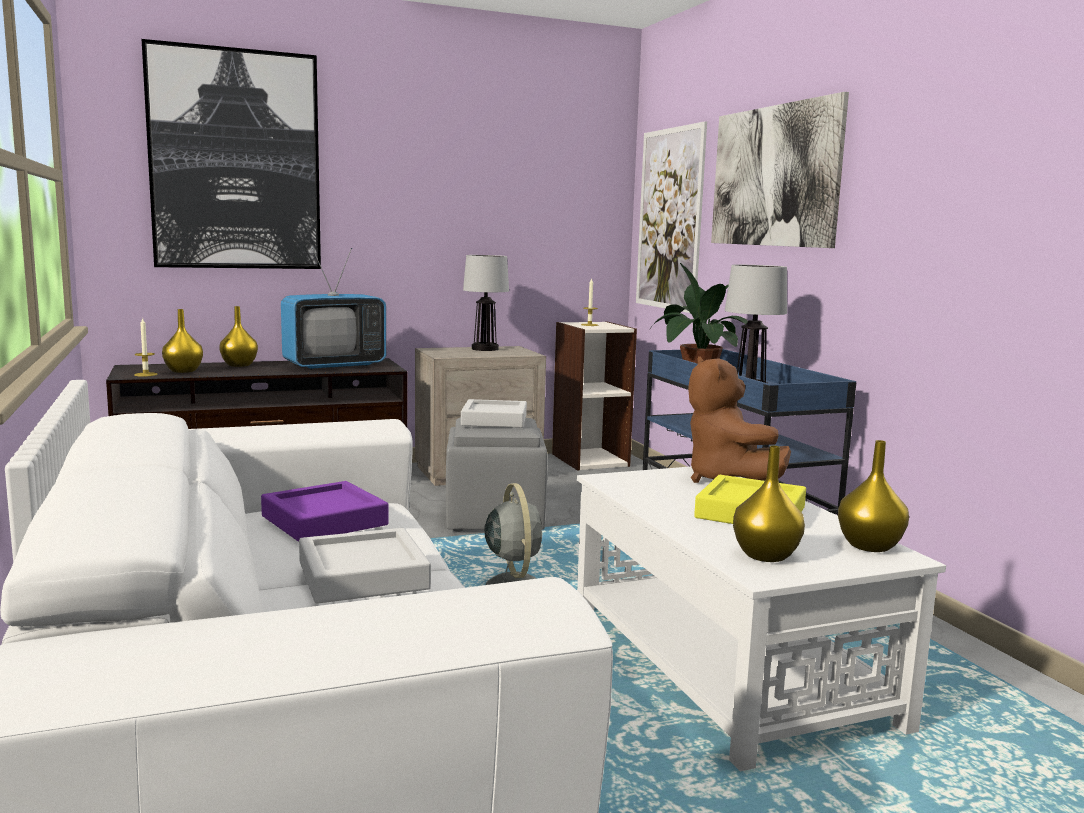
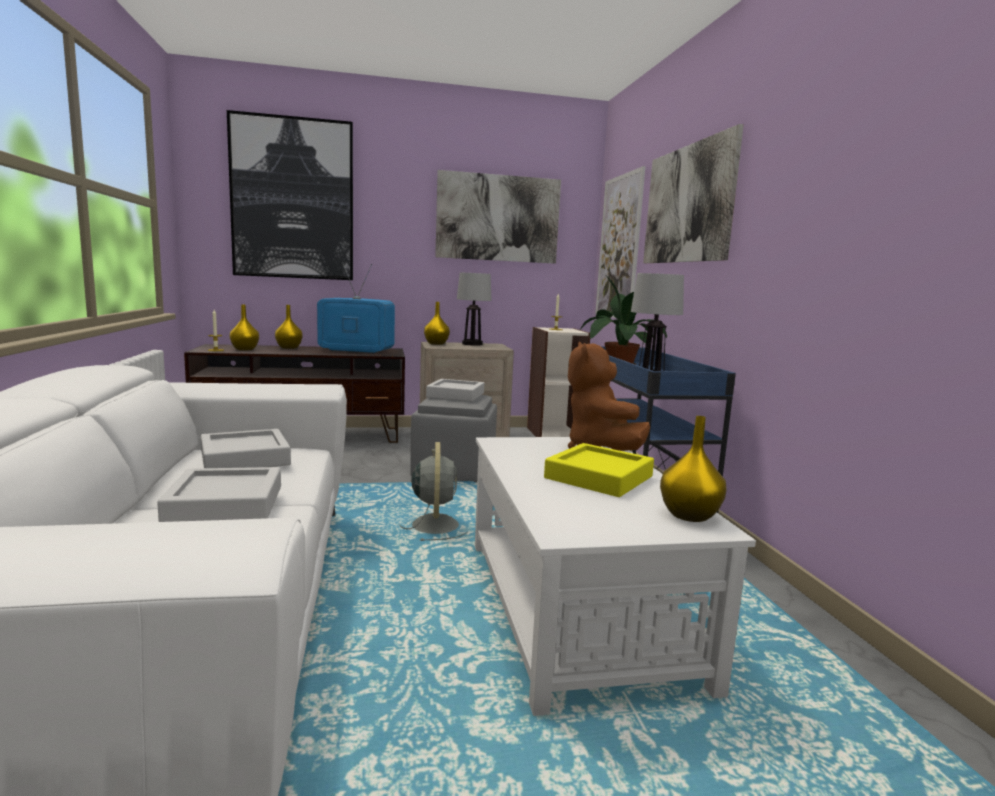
camera: 10 degrees right, 0 degrees up
purple tray [261,481,389,542] -> grey tray [201,429,291,468]
television [281,248,386,370] -> television turned 150 degrees counterclockwise [317,264,395,354]
yellow vase [733,445,805,562] -> yellow vase moved to [424,302,450,345]
none -> picture [435,170,561,264]

